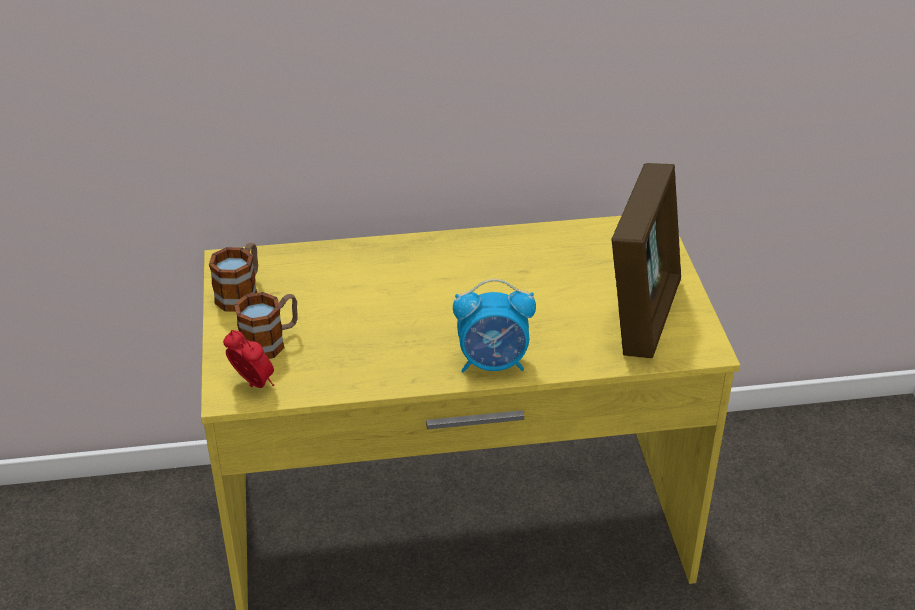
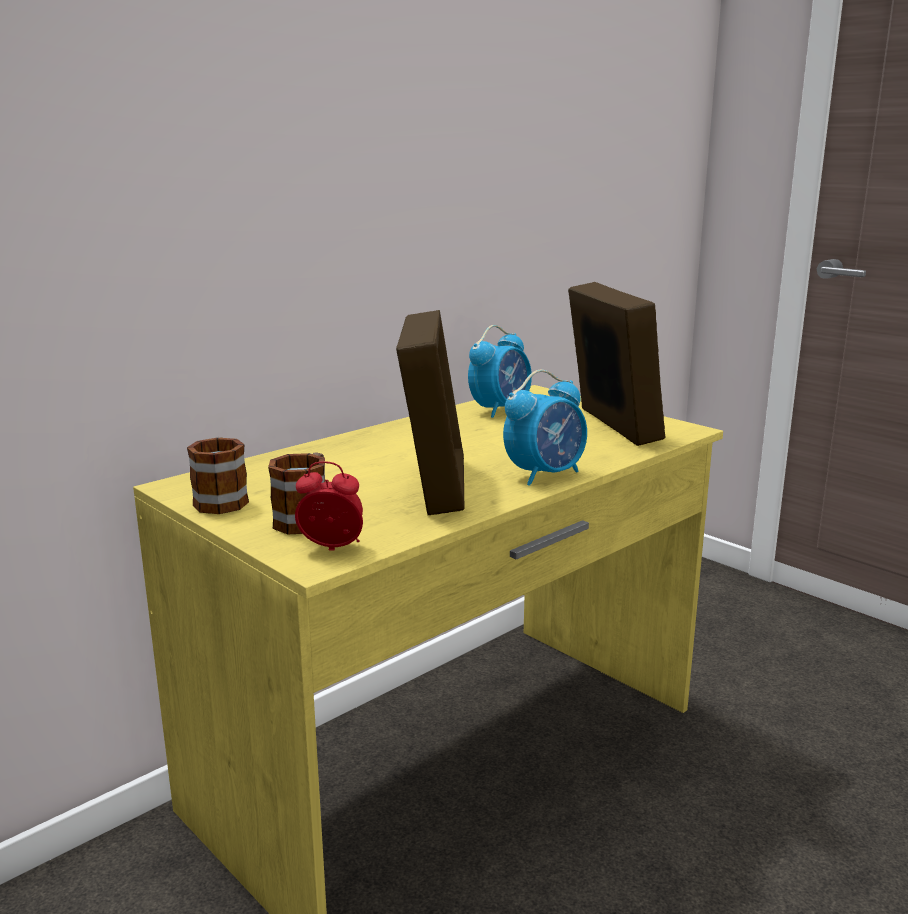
camera: 35 degrees left, 20 degrees down
none -> picture frame [396,310,465,515]
none -> alarm clock [468,325,532,418]

